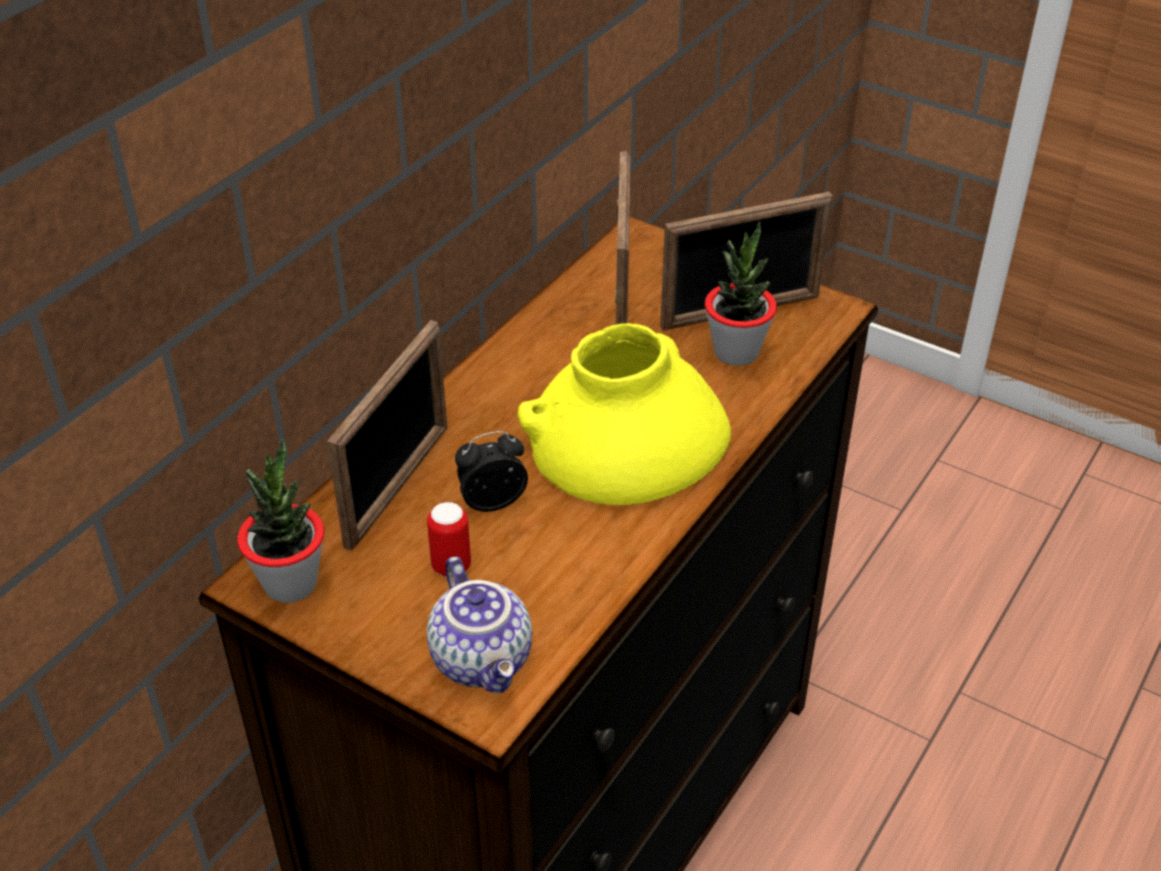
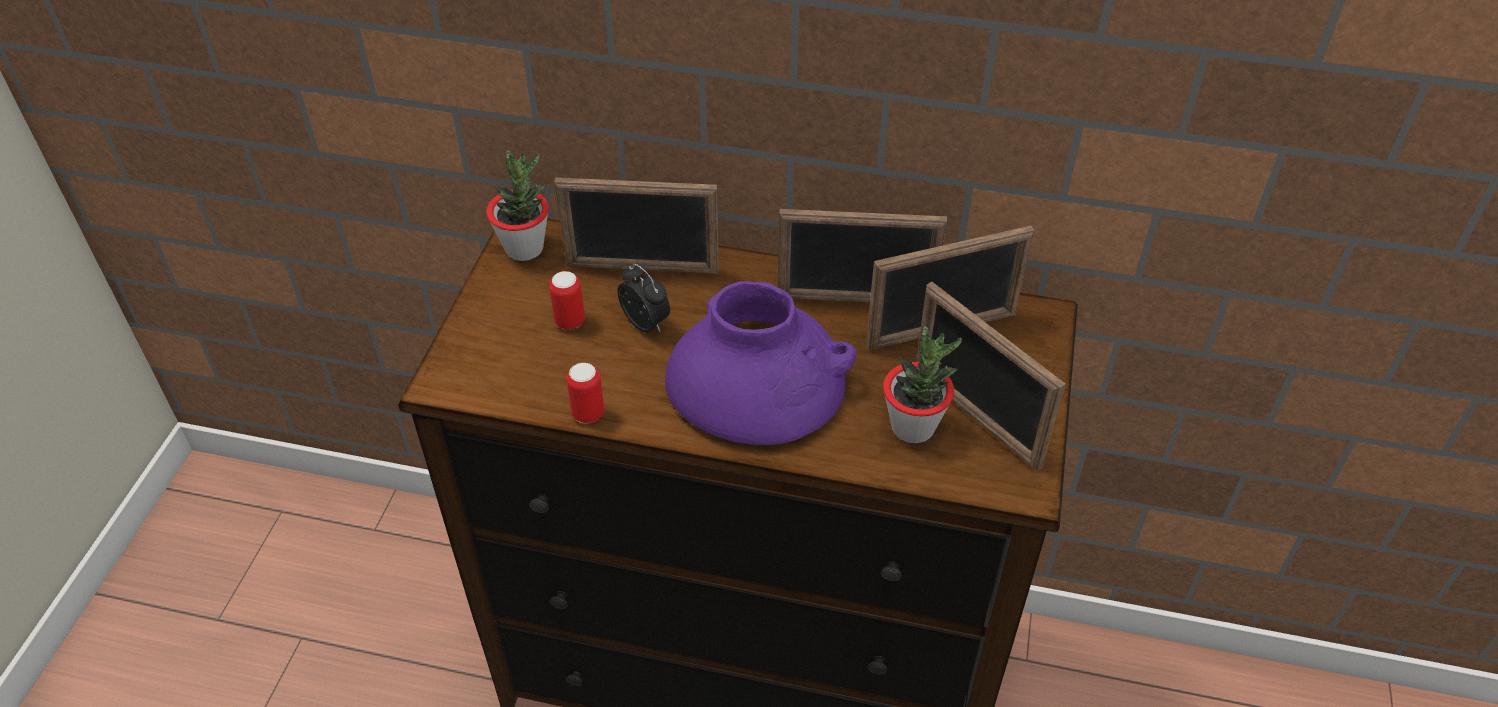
camera: 70 degrees right, 5 degrees up
teapot [427,556,533,694] -> none
yellow vase [518,323,731,505] -> purple vase [665,281,856,445]
none -> can [566,363,604,423]
none -> picture frame [778,209,947,303]

